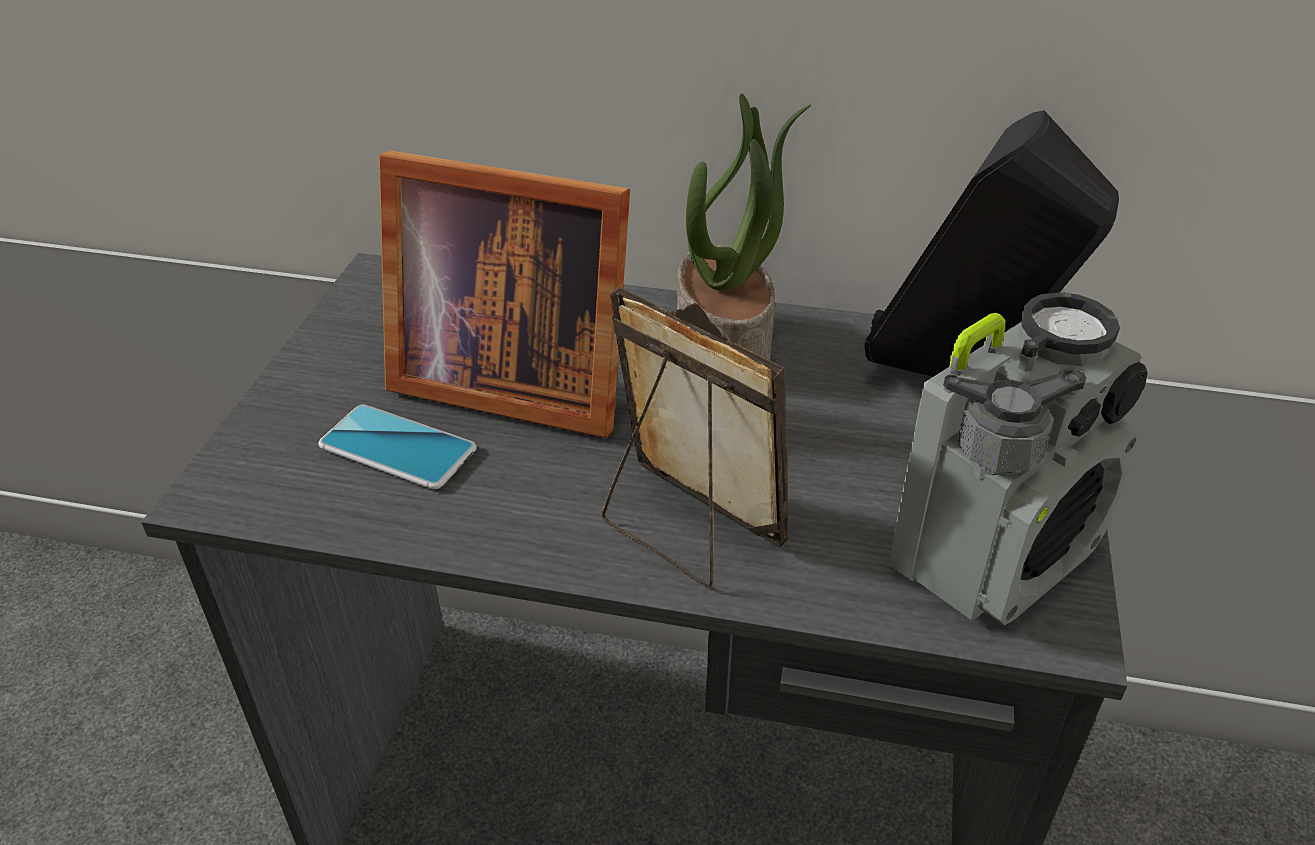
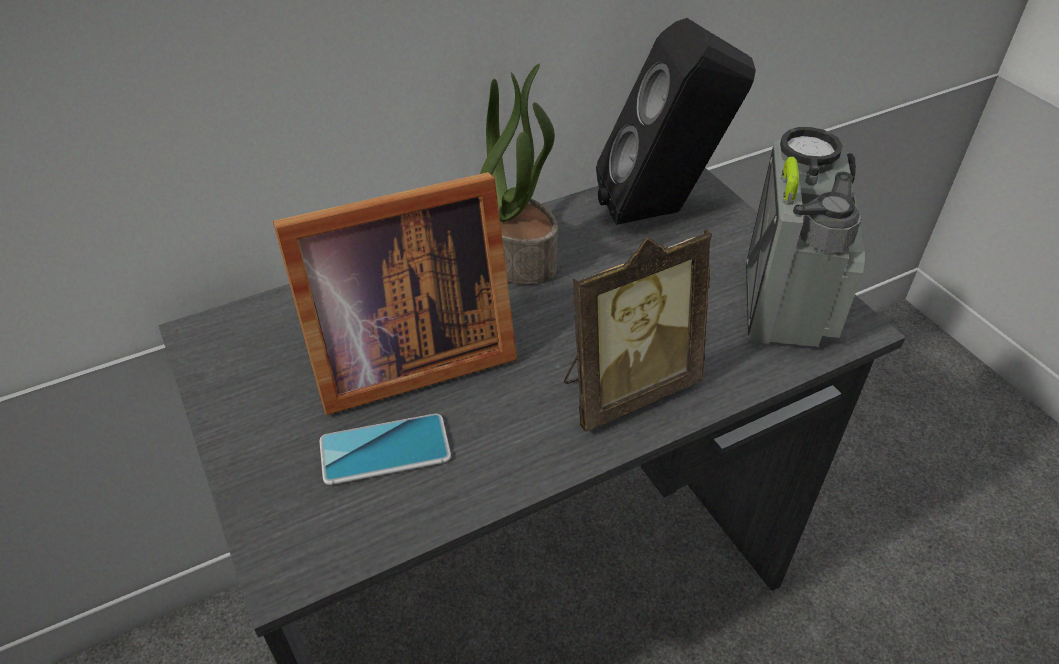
camera: 40 degrees left, 5 degrees up
picture frame [601,288,789,587] -> picture frame turned 150 degrees clockwise [564,229,712,432]

